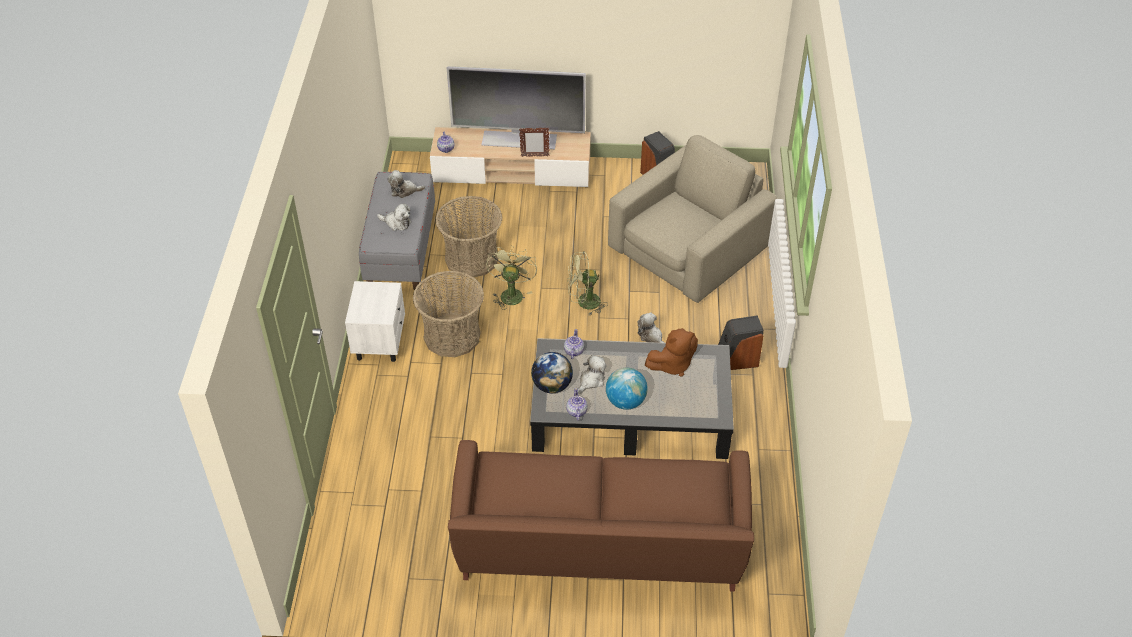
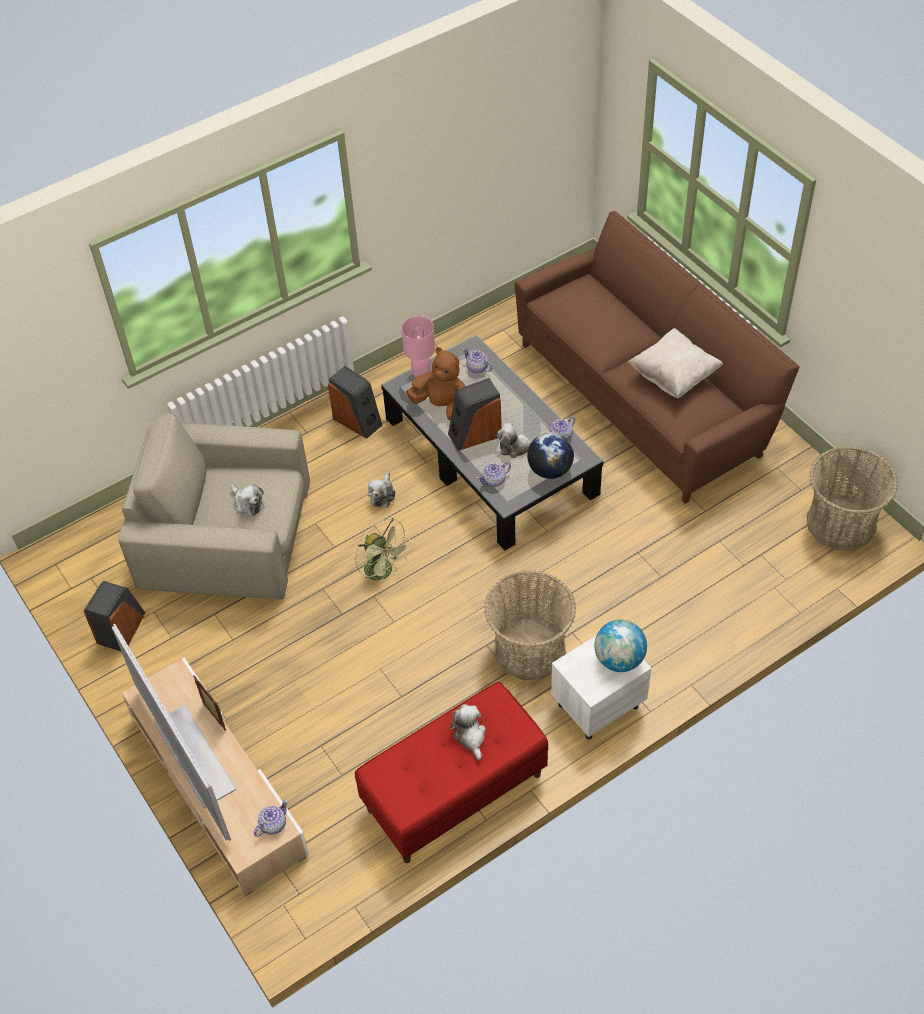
camera: 125 degrees left, 5 degrees up
grey bench [359,172,435,290] -> red bench [355,682,548,863]
plush toy [387,170,425,198] -> plush toy moved to [231,483,265,516]
basket [435,196,502,277] -> basket moved to [807,446,898,550]
green fan [486,246,537,310] -> none
globe [606,368,648,410] -> globe moved to [595,620,647,672]
none -> pink table lamp [401,316,435,378]
none -> speaker [448,378,502,451]
none -> teapot [462,348,492,373]
none -> beige pillow [627,328,723,398]

